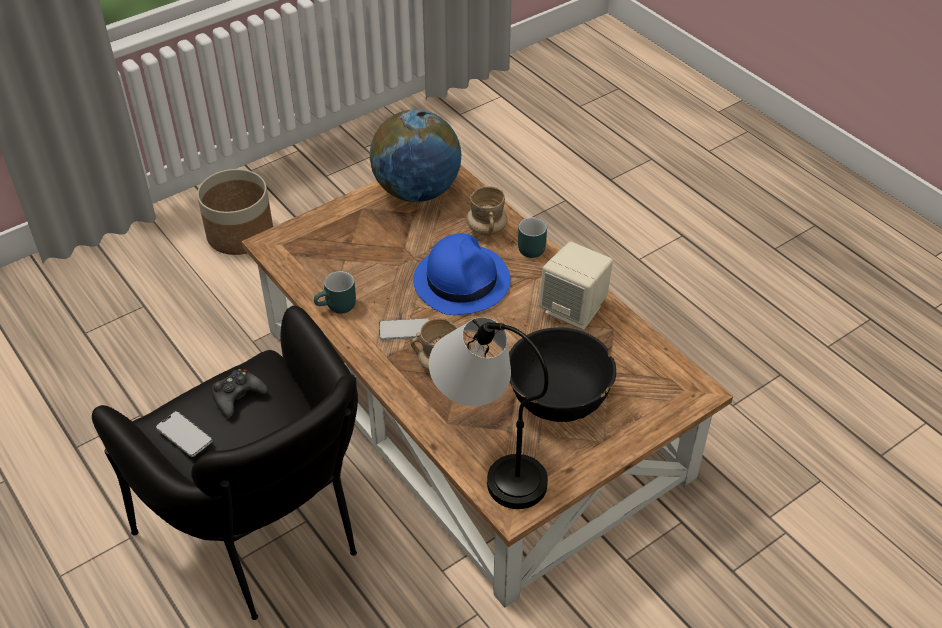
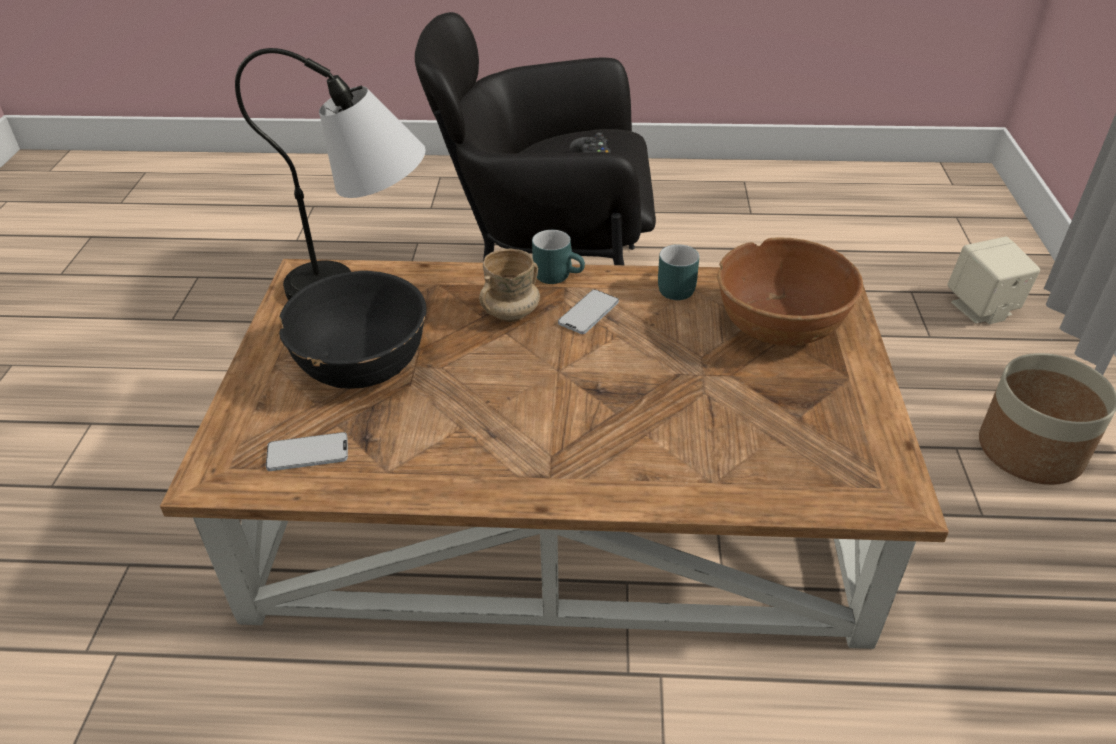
camera: 130 degrees right, 5 degrees down
phone [156,411,212,457] -> phone moved to [266,432,348,471]
globe [370,109,461,202] -> none
blue hat [413,233,511,315] -> none
beige mug [466,186,508,236] -> none
turquoise mug [518,217,547,258] -> turquoise mug moved to [532,230,585,284]
beige speaker [539,242,613,330] -> beige speaker moved to [948,237,1040,324]
none -> brown bowl [717,237,863,346]

